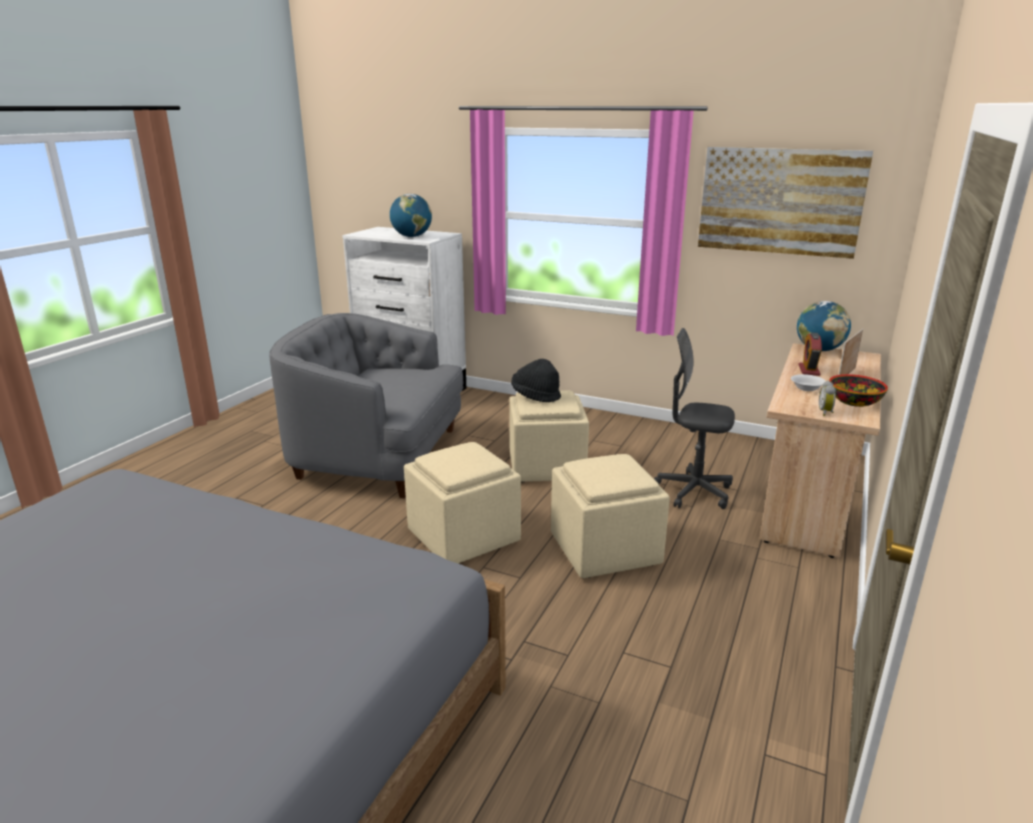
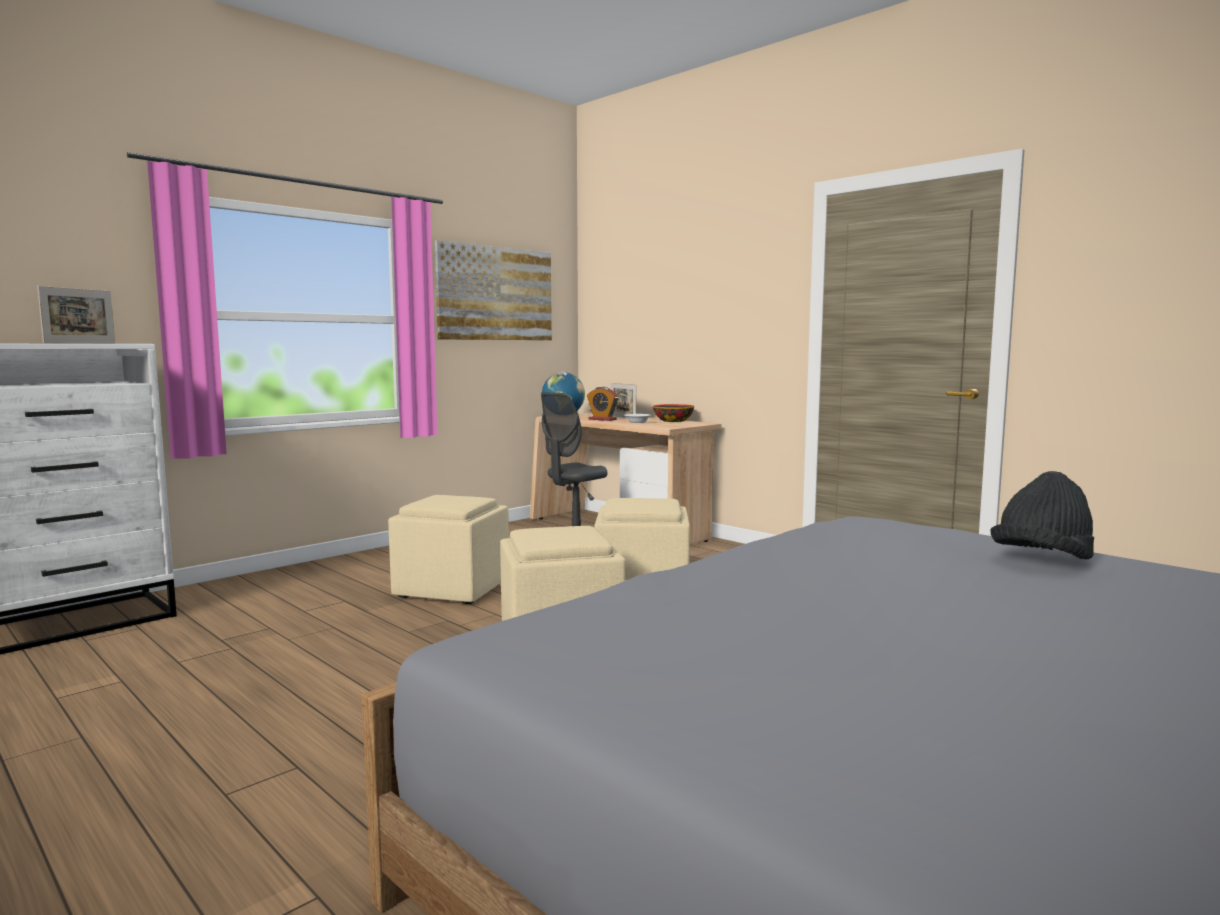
camera: 70 degrees left, 15 degrees down
grey armchair [269,313,464,498] -> none
globe [390,194,432,237] -> picture frame [37,286,115,343]
black hat [511,359,561,402] -> black hat moved to [990,471,1094,559]
alarm clock [819,381,836,416] -> none

